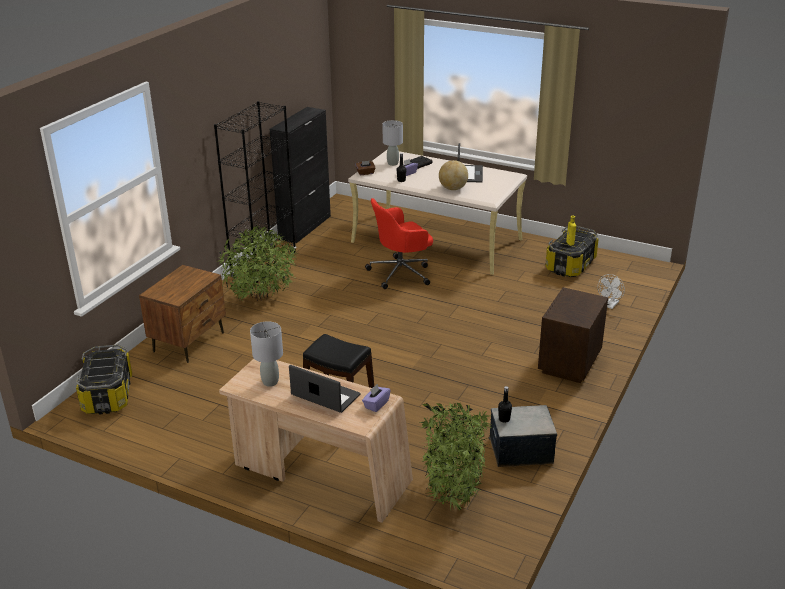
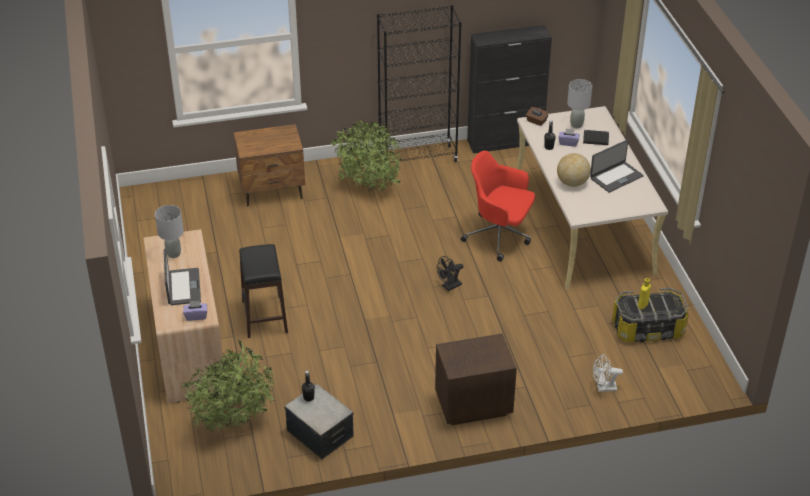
camera: 50 degrees right, 10 degrees up
storage box [76,345,132,414] -> none
none -> black fan [437,256,464,291]

